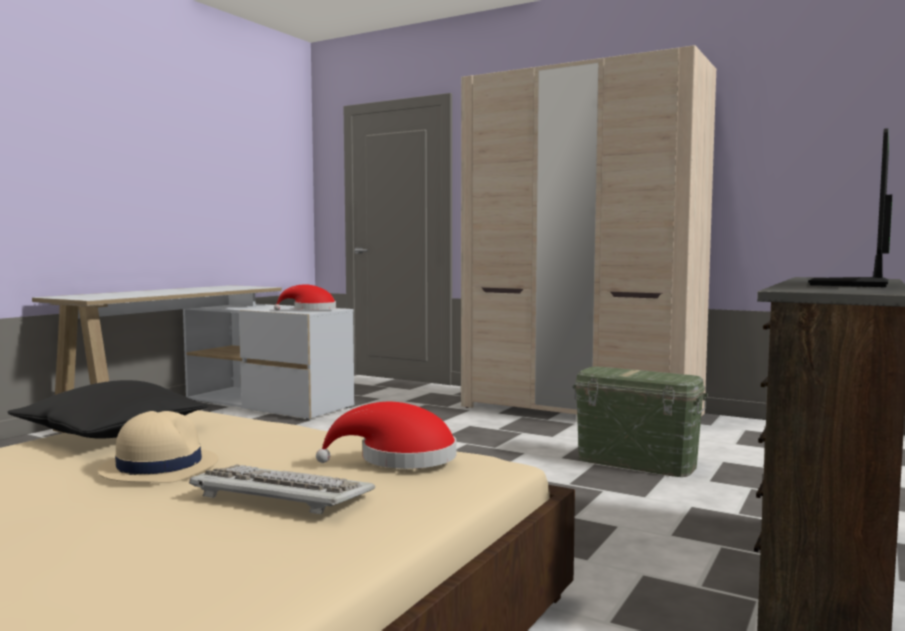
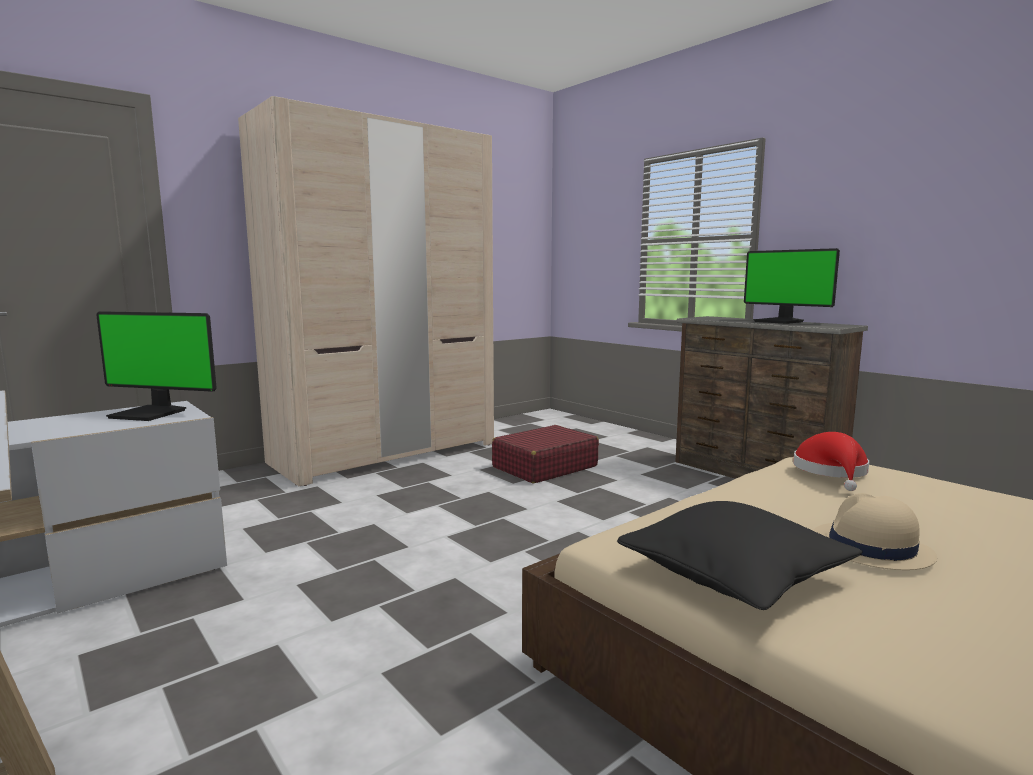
camera: 70 degrees left, 5 degrees up
keyboard [189,464,375,514] -> none
red hat [274,284,336,310] -> monitor [96,311,217,421]
green storage box [573,367,708,477] -> red suitcase [492,425,599,484]

